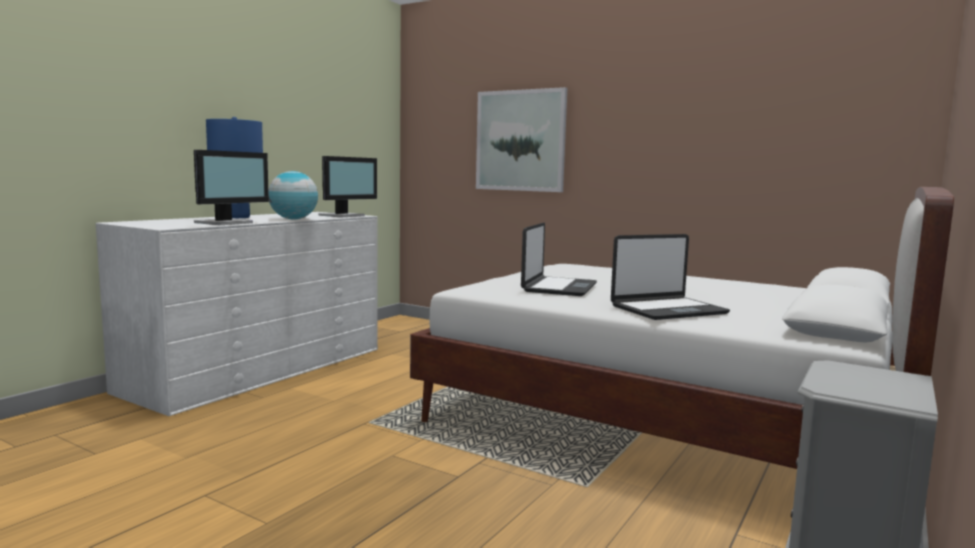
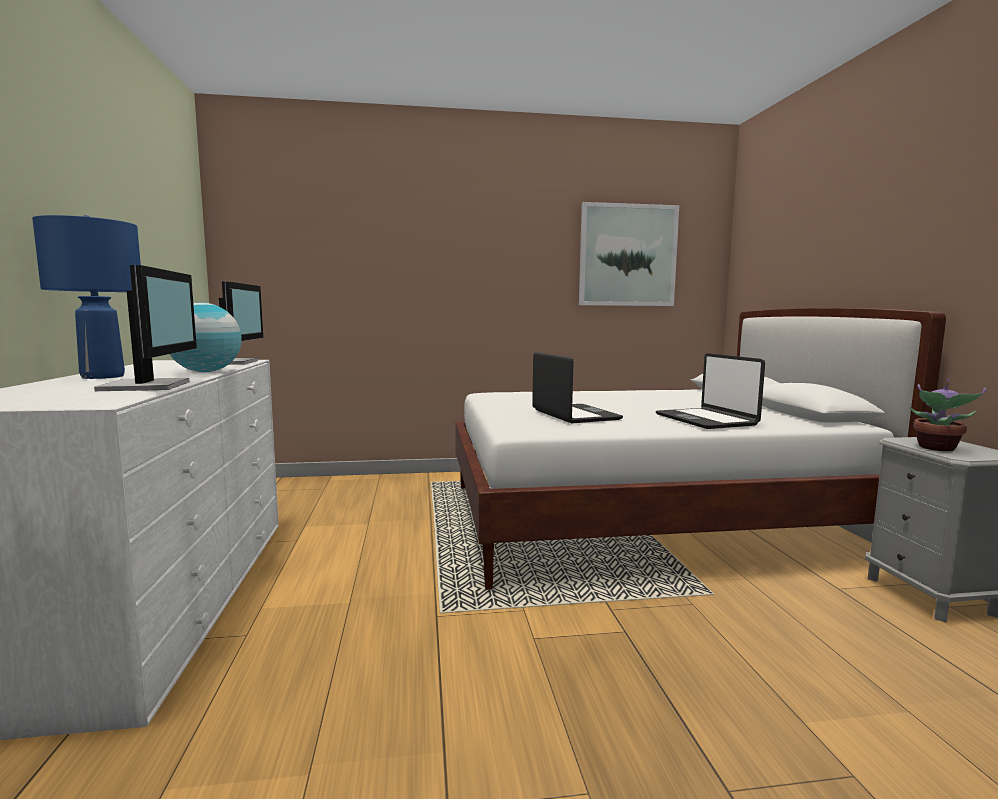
camera: 40 degrees left, 0 degrees up
picture [476,87,567,192] -> picture moved to [579,202,679,306]
laptop [611,234,730,320] -> laptop turned 135 degrees clockwise [656,353,765,429]
none -> potted plant [909,379,987,451]

